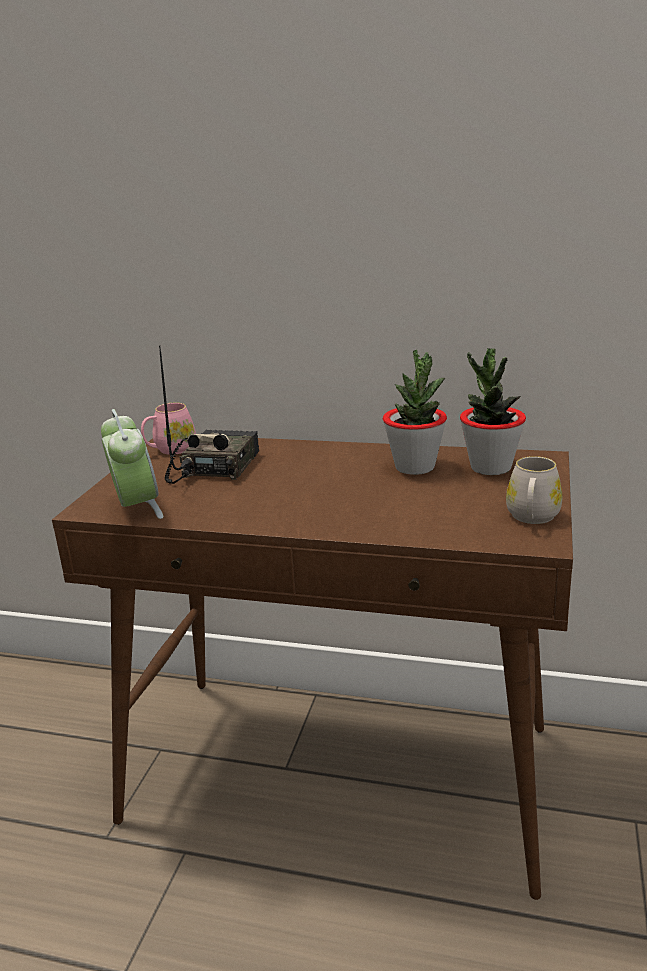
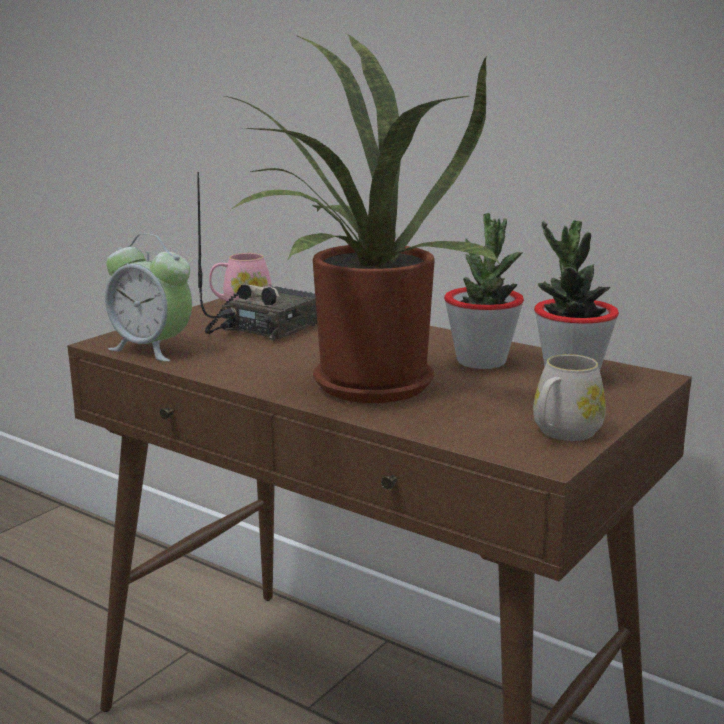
camera: 20 degrees right, 5 degrees down
alarm clock [101,409,163,519] -> alarm clock turned 120 degrees clockwise [105,234,192,362]
none -> potted plant [225,33,501,403]

